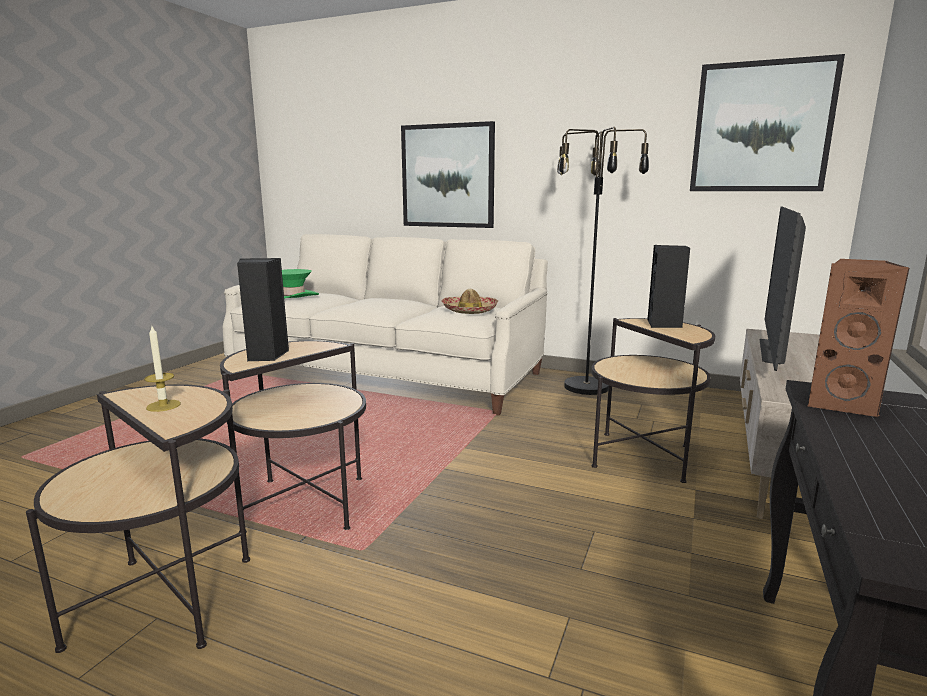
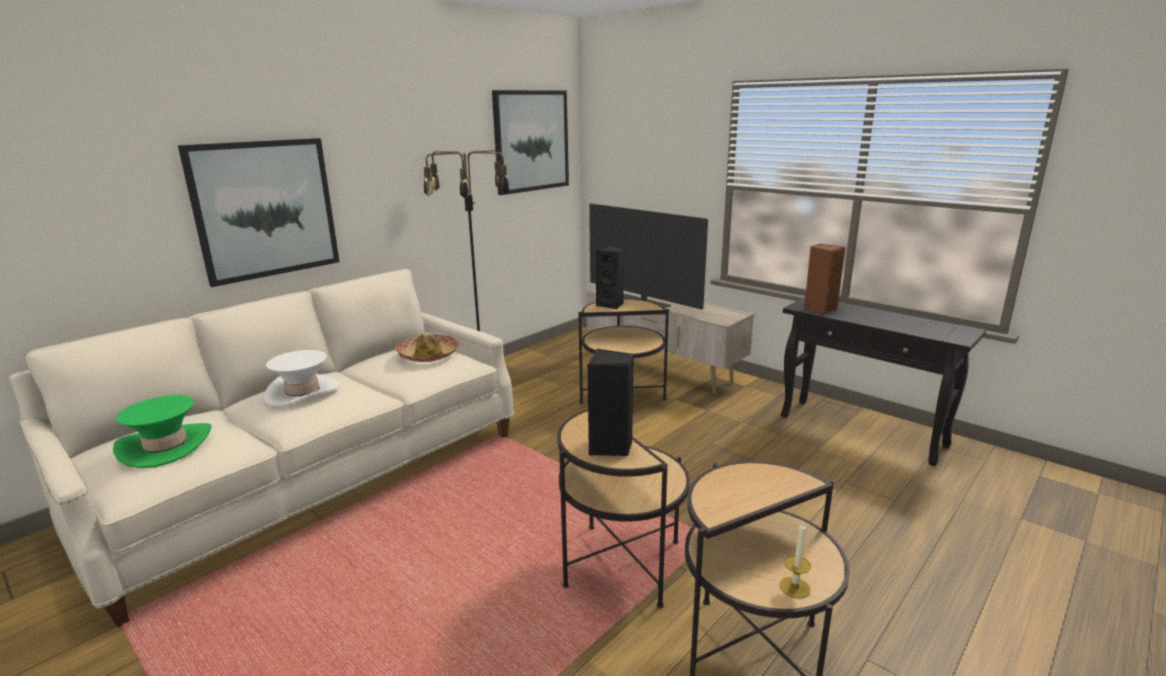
camera: 70 degrees left, 5 degrees up
candle [144,326,181,412] -> candle moved to [779,522,811,599]
none -> white hat [264,350,340,407]

